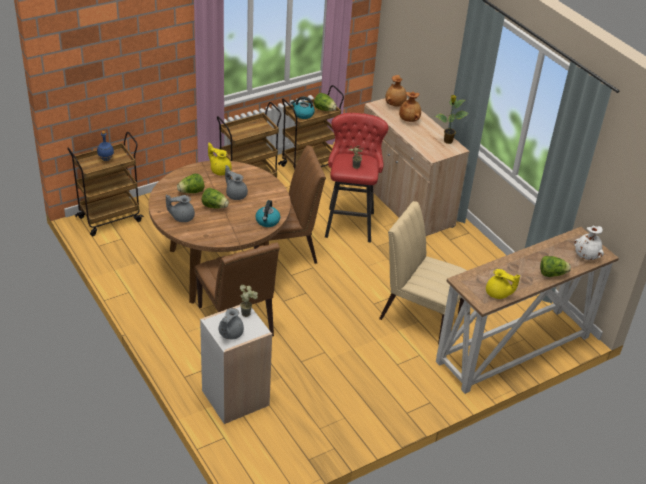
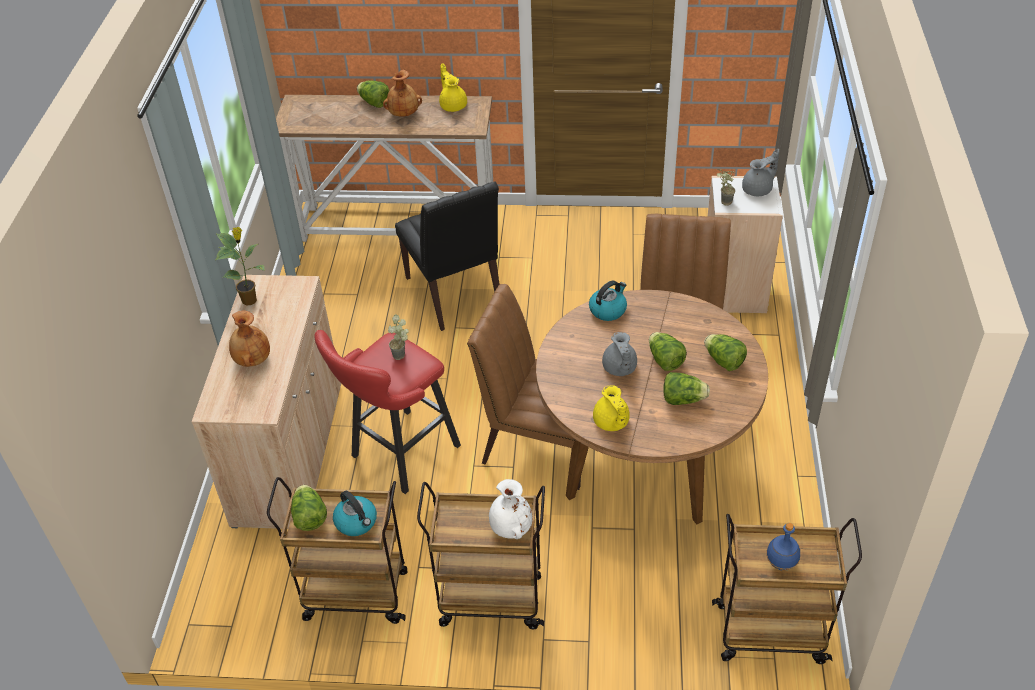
camera: 140 degrees left, 5 degrees up
grey teapot [166,195,195,222] -> lettuce [704,334,747,371]
beige chair [379,201,467,345] -> black chair [395,181,499,331]
brown vase [385,75,407,106] -> brown vase moved to [383,70,422,117]
white vase [574,225,604,260] -> white vase moved to [489,479,533,539]

